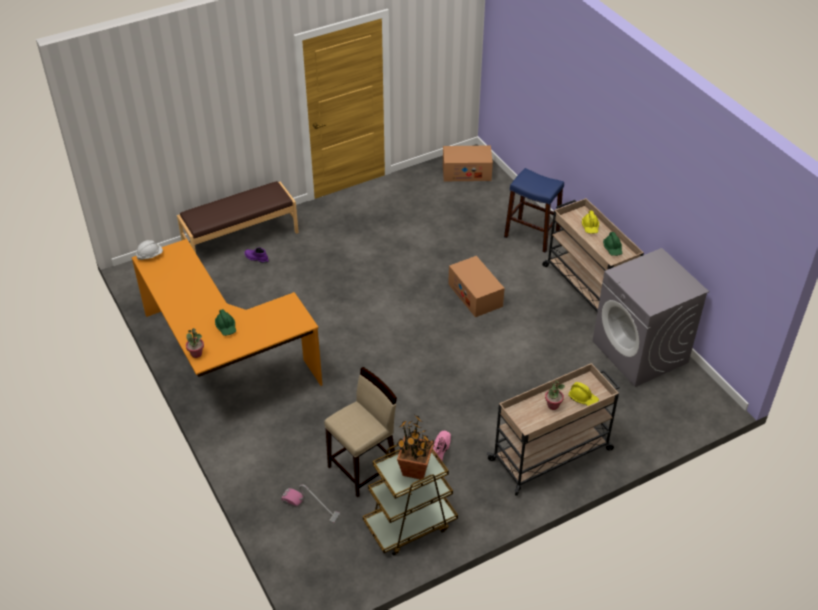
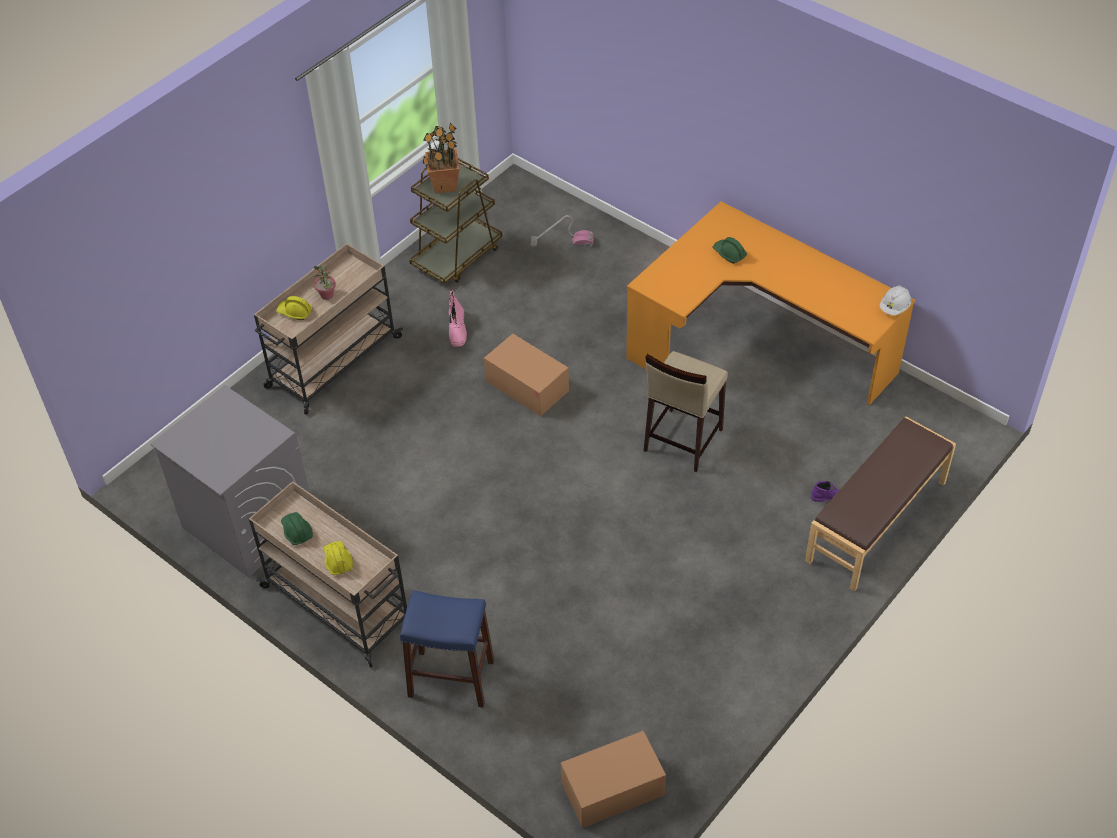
camera: 160 degrees right, 5 degrees up
potted plant [186,328,204,358] -> none
beige stool [324,367,397,498] -> beige stool moved to [644,351,728,472]
cardboard box [448,256,505,317] -> cardboard box moved to [484,334,569,416]

